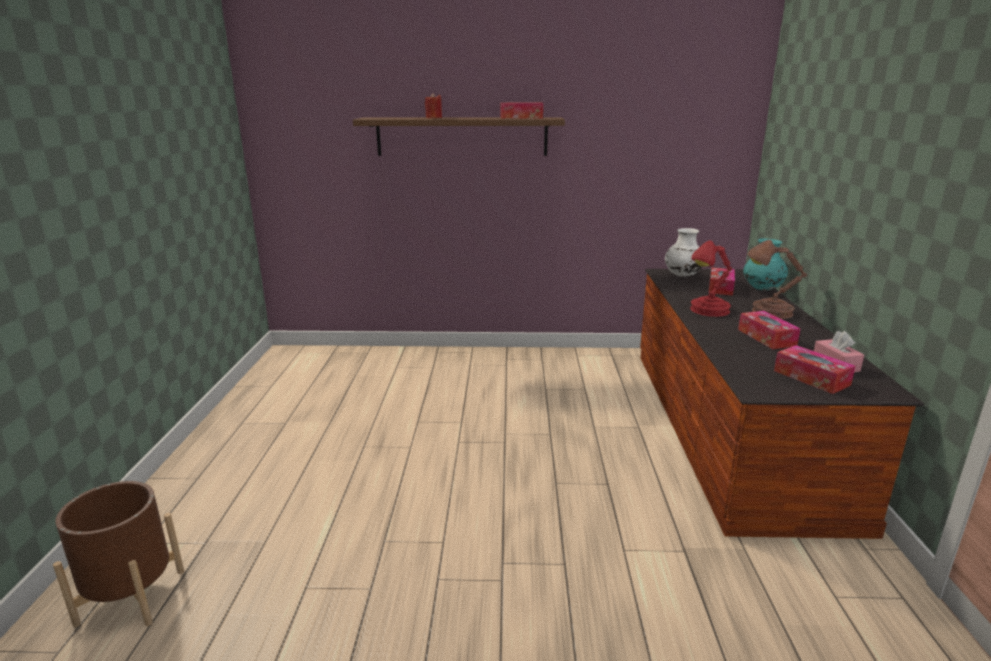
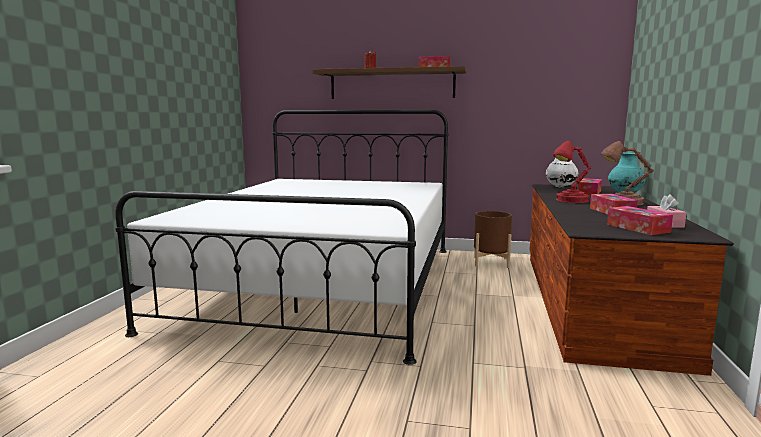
camera: 10 degrees right, 10 degrees down
brown planter [53,481,184,627] -> brown planter moved to [474,211,512,268]
none -> white bed [115,110,449,365]

